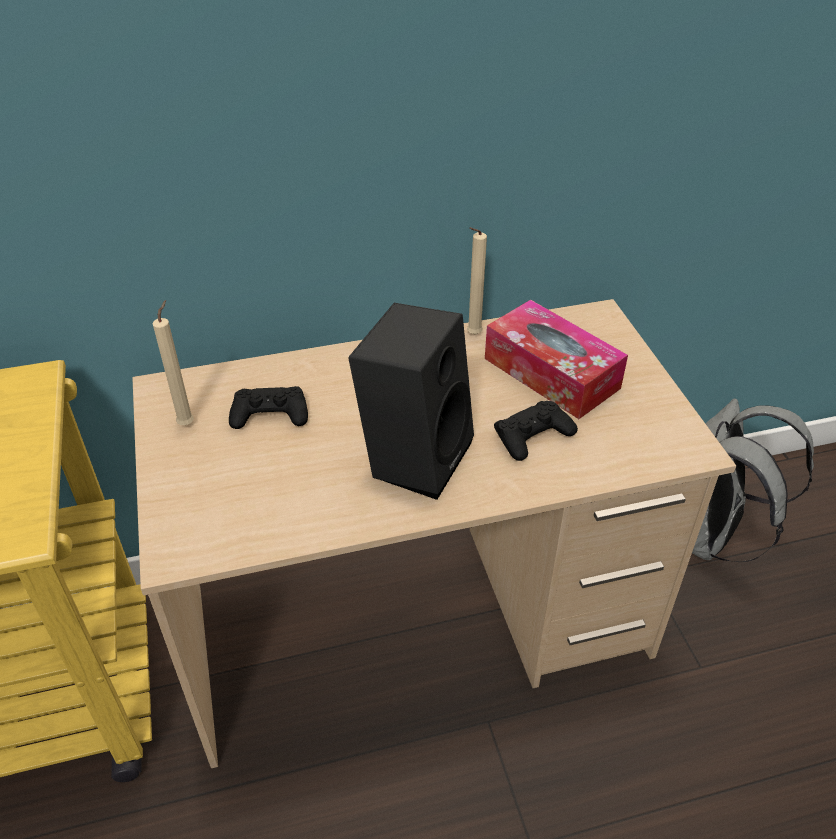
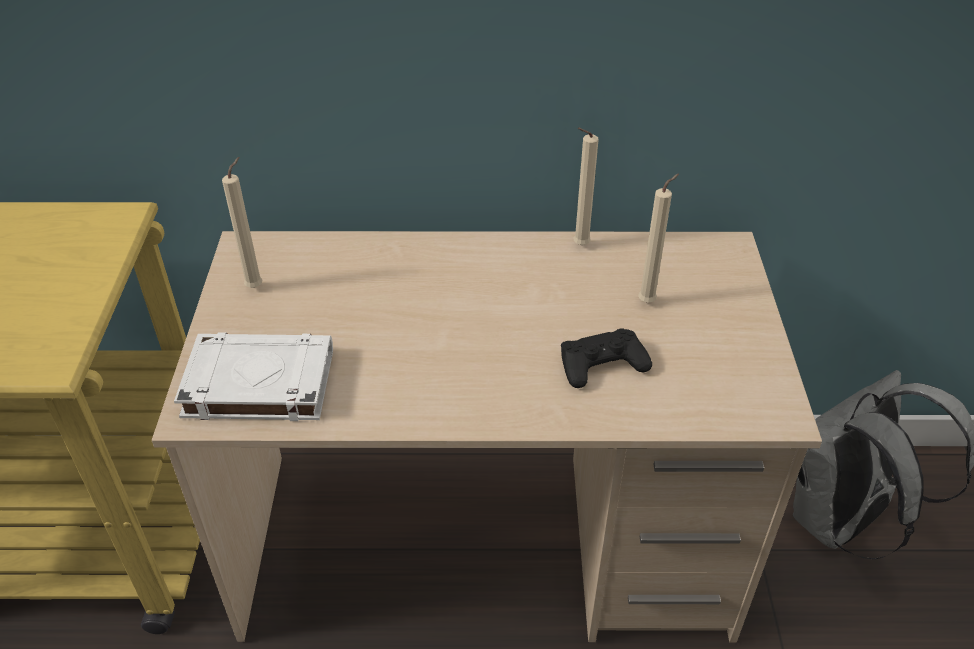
camera: 15 degrees right, 0 degrees up
black game controller [229,386,308,429] -> none
black speaker [348,303,474,500] -> none
tissue box [485,300,628,419] -> beige candle [638,174,679,303]
none -> white book [174,332,333,421]

